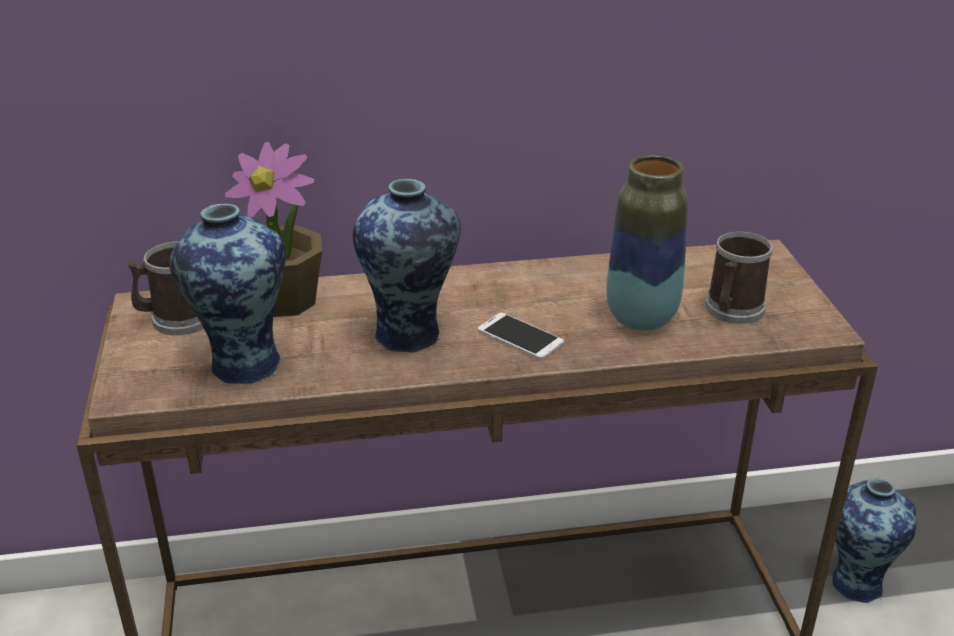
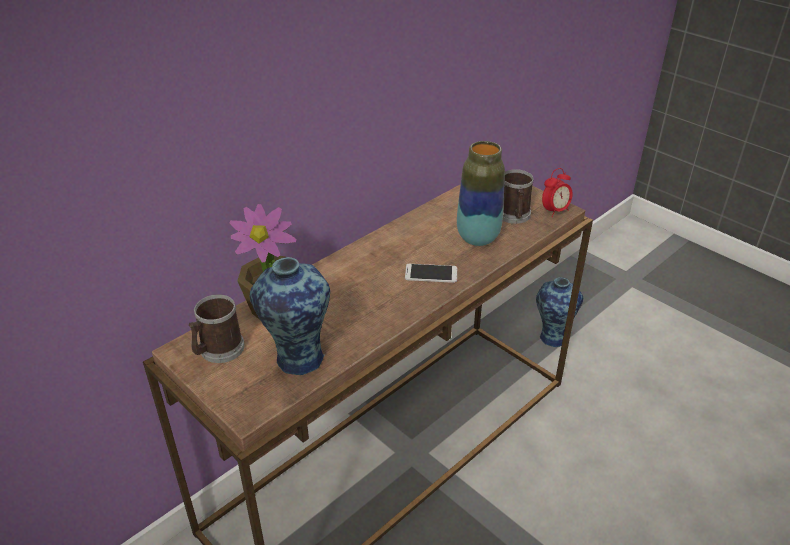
camera: 35 degrees left, 5 degrees up
vase [353,179,461,352] -> none
none -> alarm clock [542,168,573,218]

